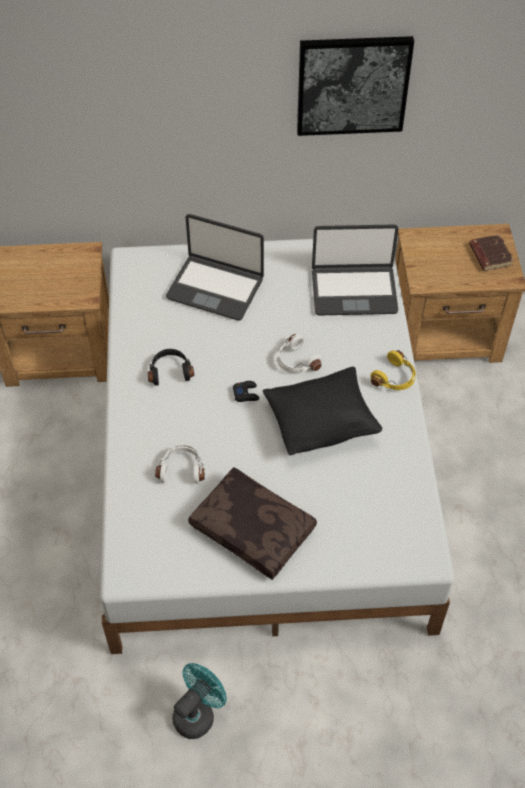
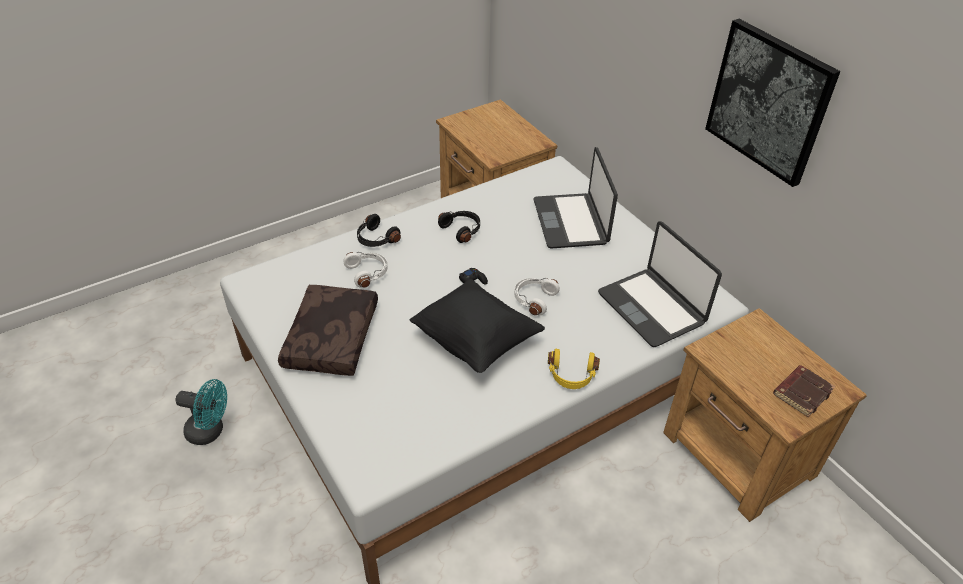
camera: 60 degrees right, 10 degrees down
none -> black headphones [357,214,401,247]

